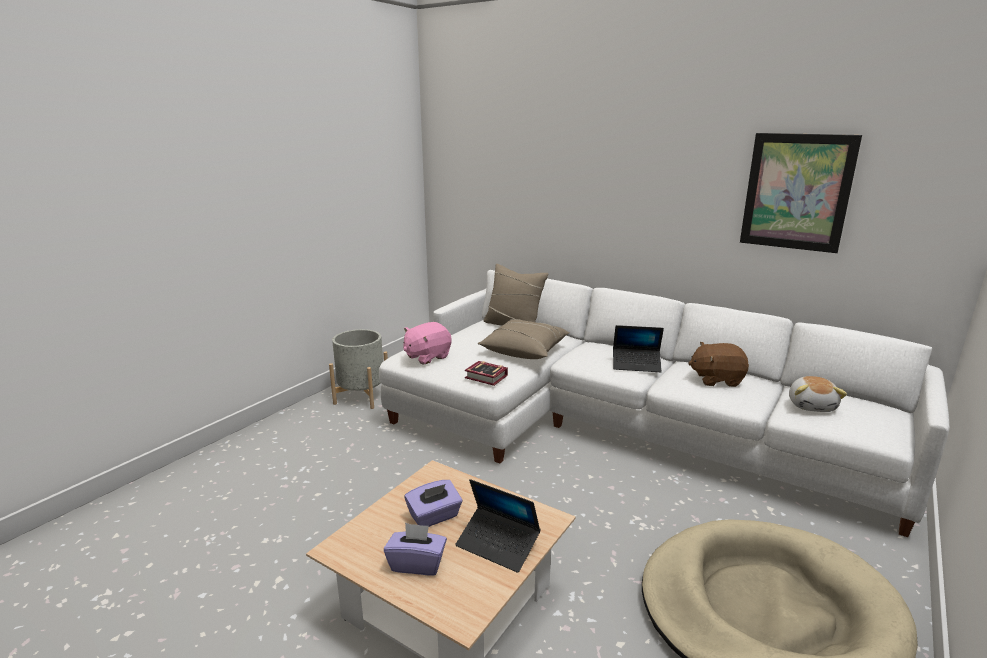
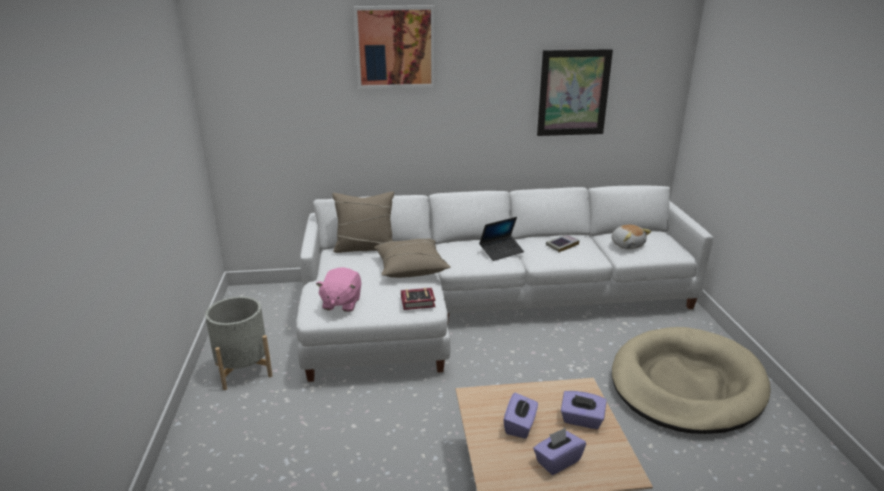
camera: 40 degrees left, 5 degrees up
laptop [455,479,541,573] -> purple tissue box [561,391,607,429]
brown plush toy [688,342,749,387] -> book [546,234,580,252]
none -> picture [354,5,435,89]

